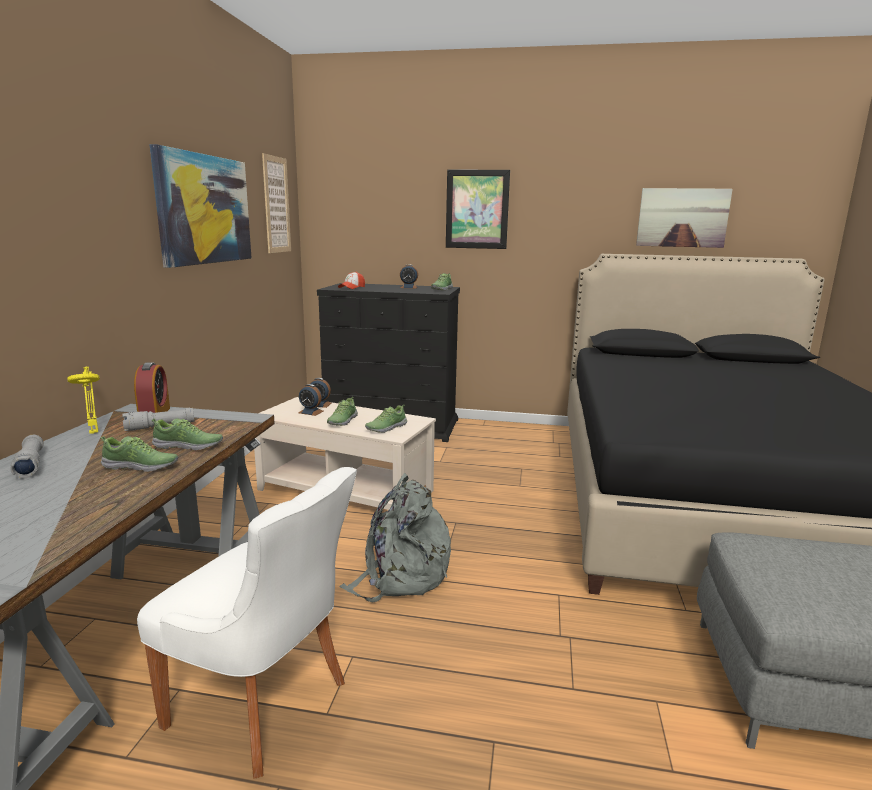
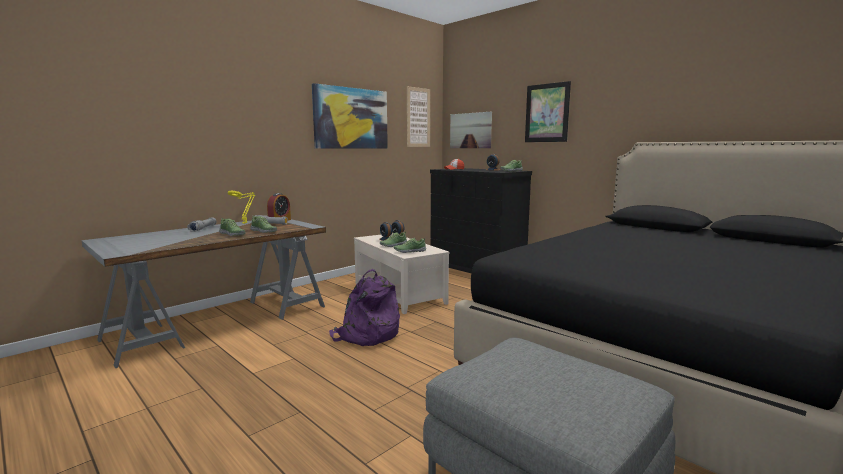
camera: 35 degrees right, 5 degrees down
white chair [137,467,357,779] -> none
grey backpack [339,473,451,602] -> purple backpack [329,269,400,346]
picture [636,188,733,248] -> picture moved to [450,112,492,148]

